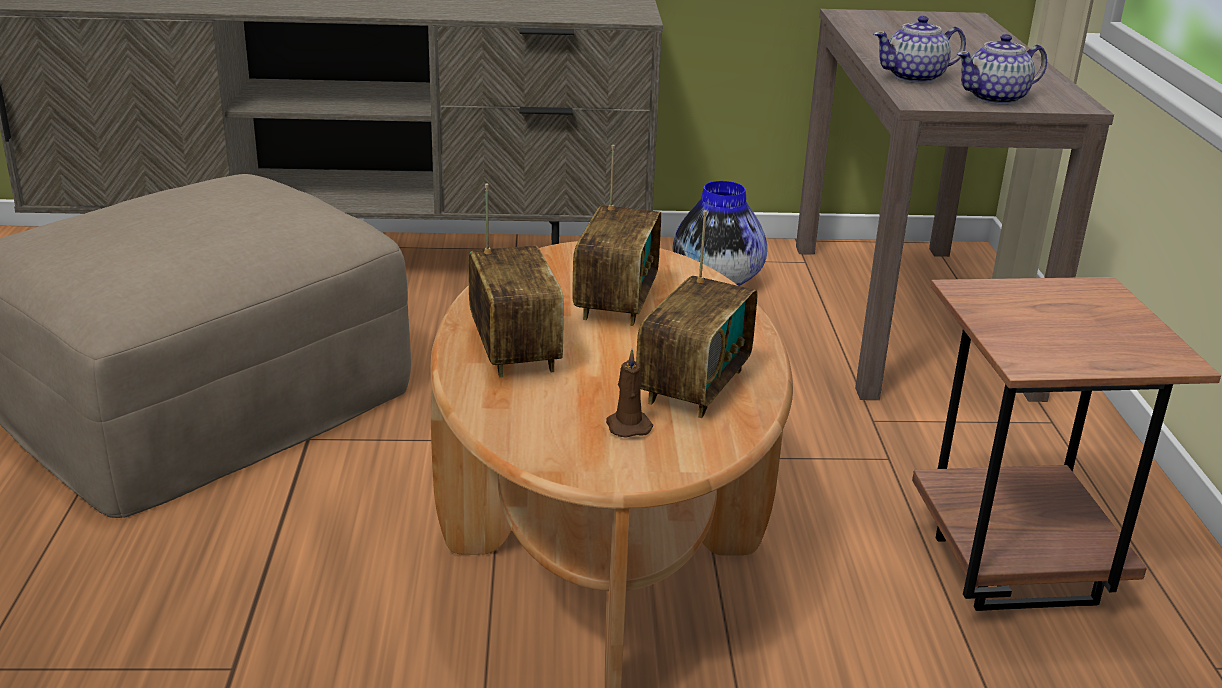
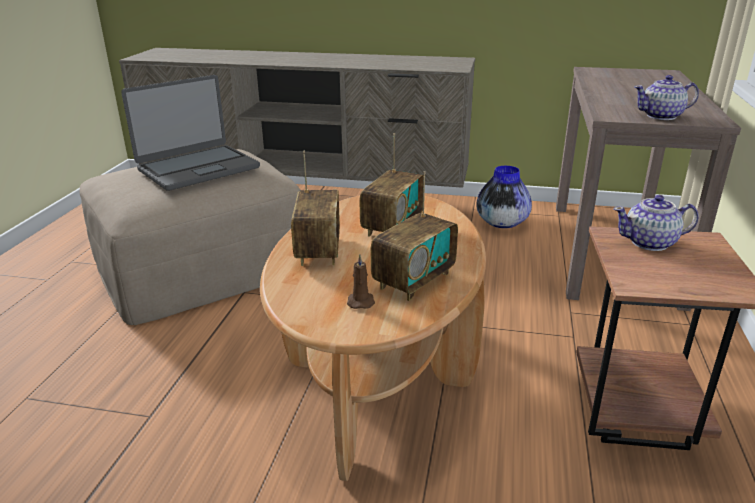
camera: 15 degrees right, 0 degrees up
teapot [873,16,966,83] -> teapot moved to [613,195,699,251]
none -> laptop [121,75,260,191]

